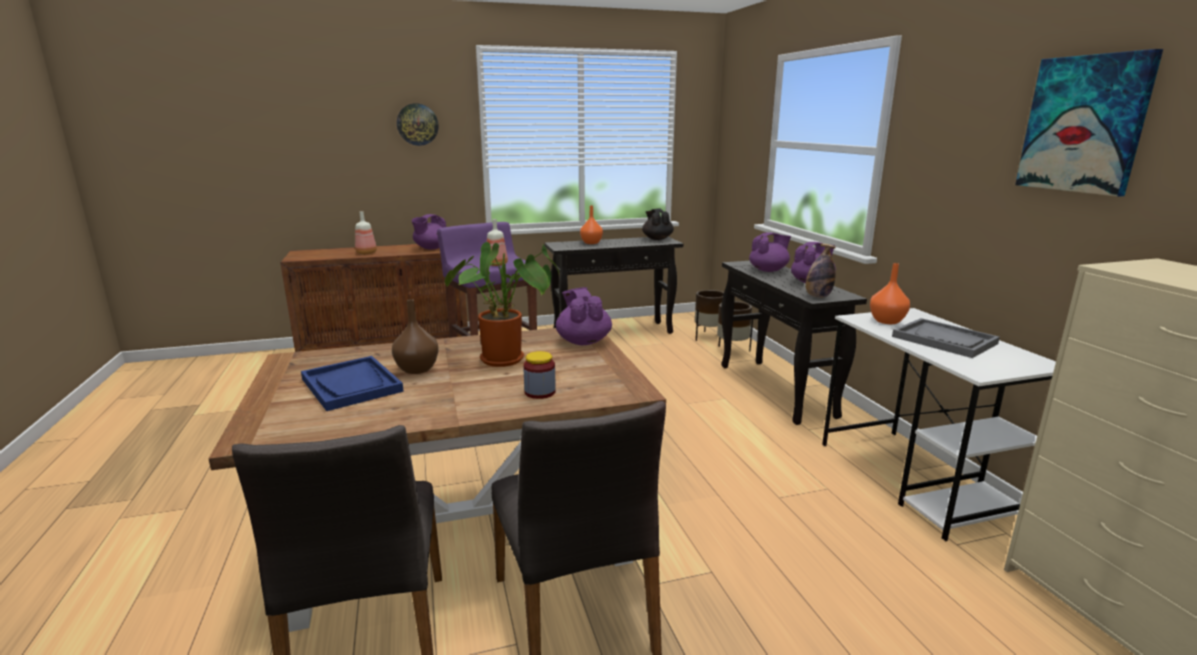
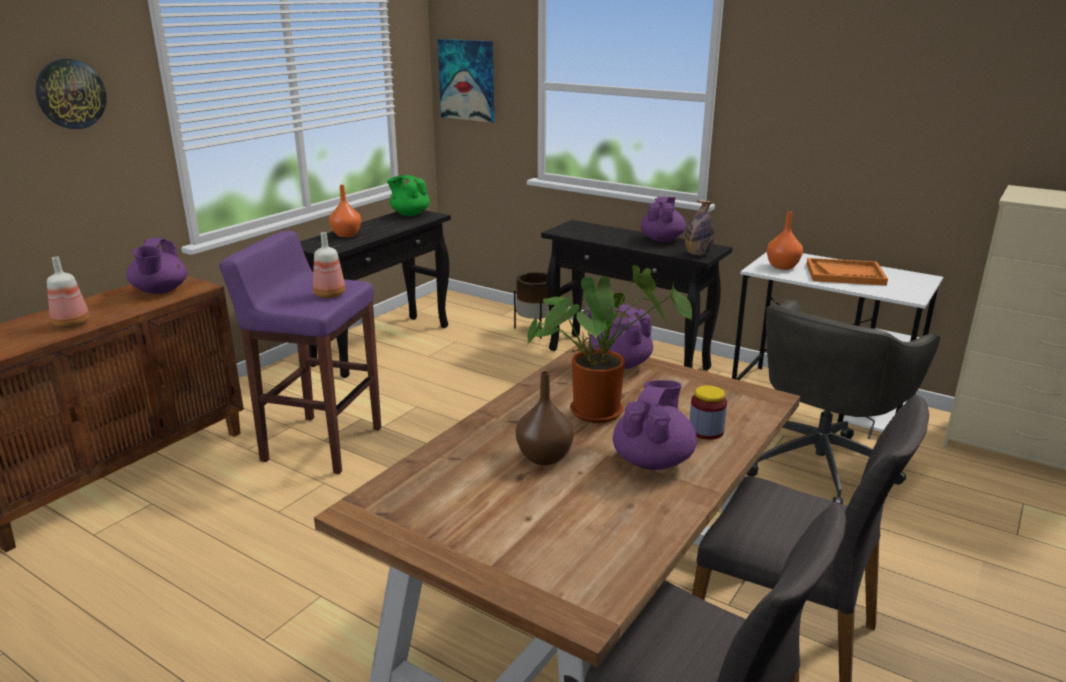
camera: 40 degrees left, 5 degrees up
blue tray [301,356,404,411] -> none
black teapot [642,209,674,240] -> green teapot [387,175,430,216]
brown planter [695,290,724,341] -> none
purple teapot [749,232,791,272] -> purple teapot moved to [613,380,697,470]
grey tray [892,318,1000,358] -> orange tray [807,258,888,286]
picture [1015,49,1163,197] -> picture moved to [438,39,494,123]
none -> grey office chair [747,300,940,505]

